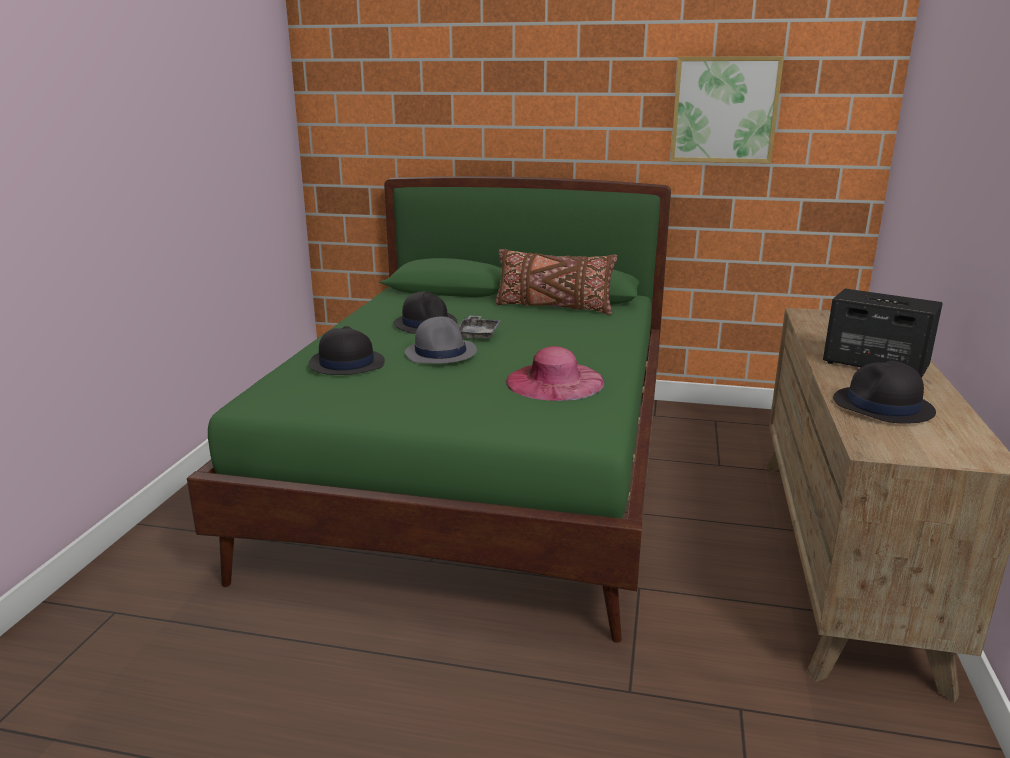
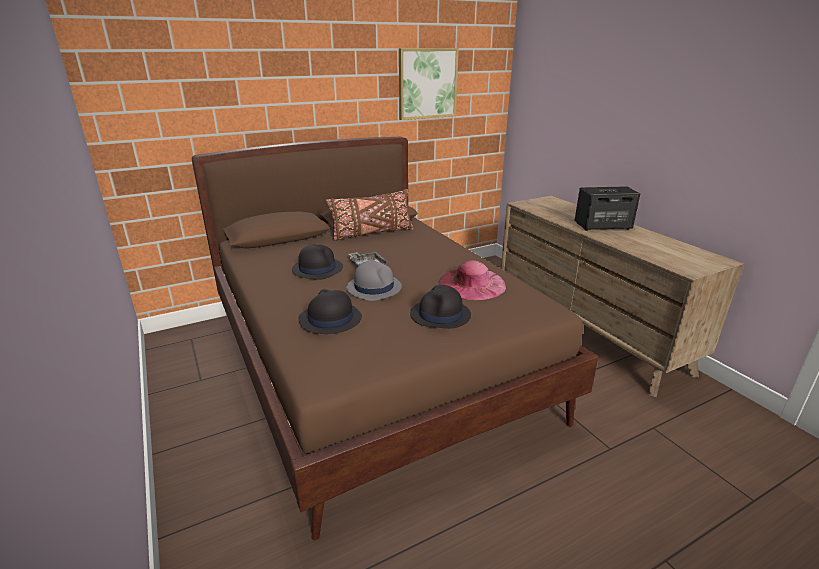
camera: 40 degrees left, 5 degrees up
green bed [187,176,671,643] -> brown bed [192,137,599,540]
black hat [833,361,936,424] -> black hat moved to [410,285,471,329]

